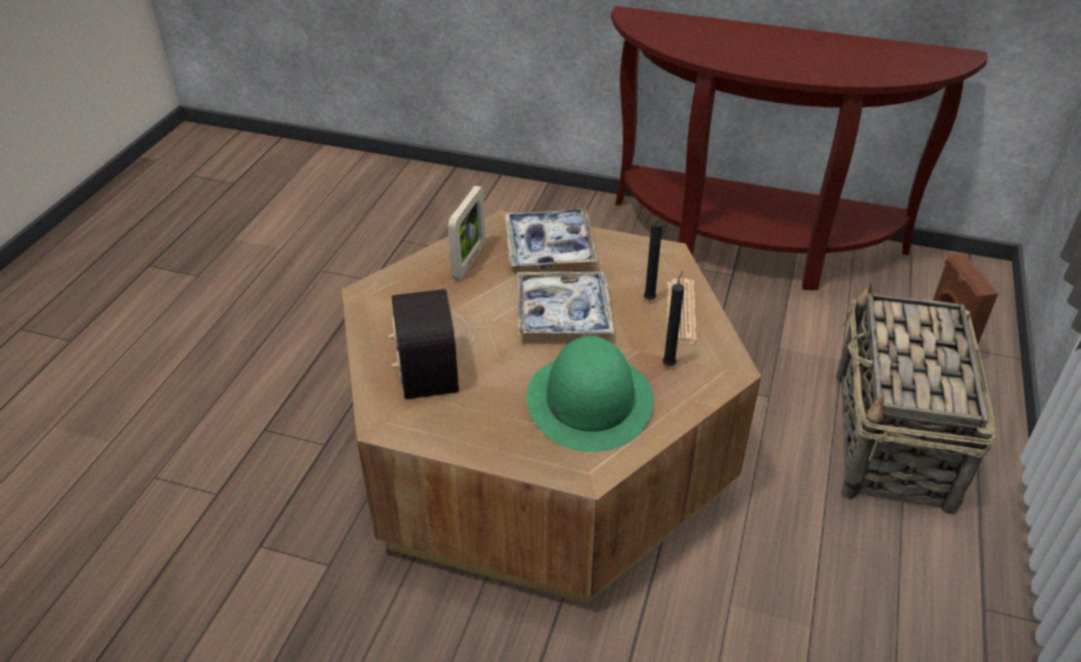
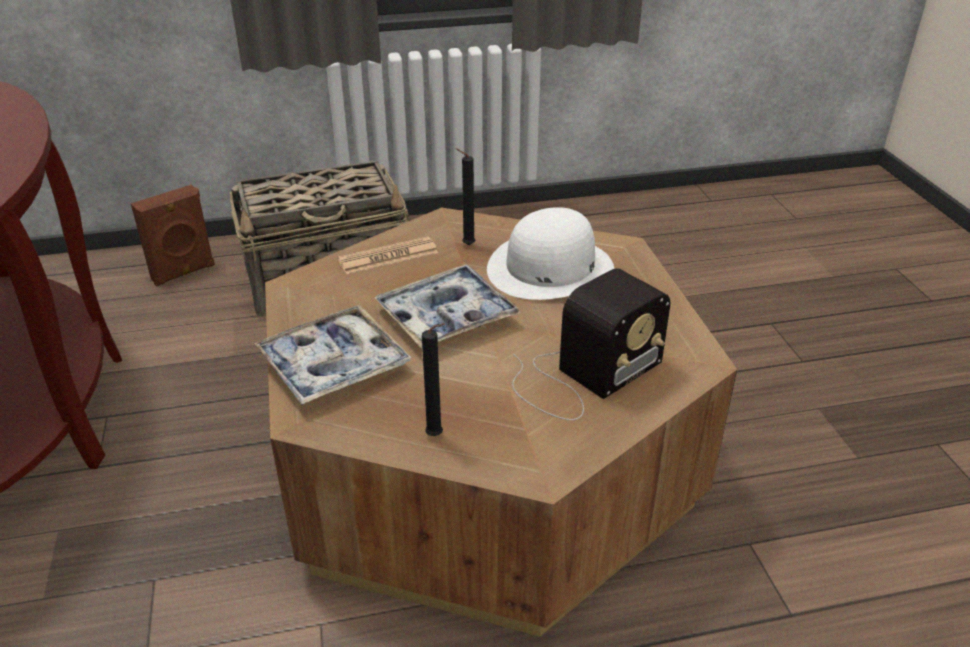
camera: 120 degrees left, 5 degrees down
picture frame [448,186,486,280] -> none
green hat [527,336,654,452] -> white hat [487,207,614,300]
black candle [644,218,662,300] -> black candle moved to [422,323,445,436]

